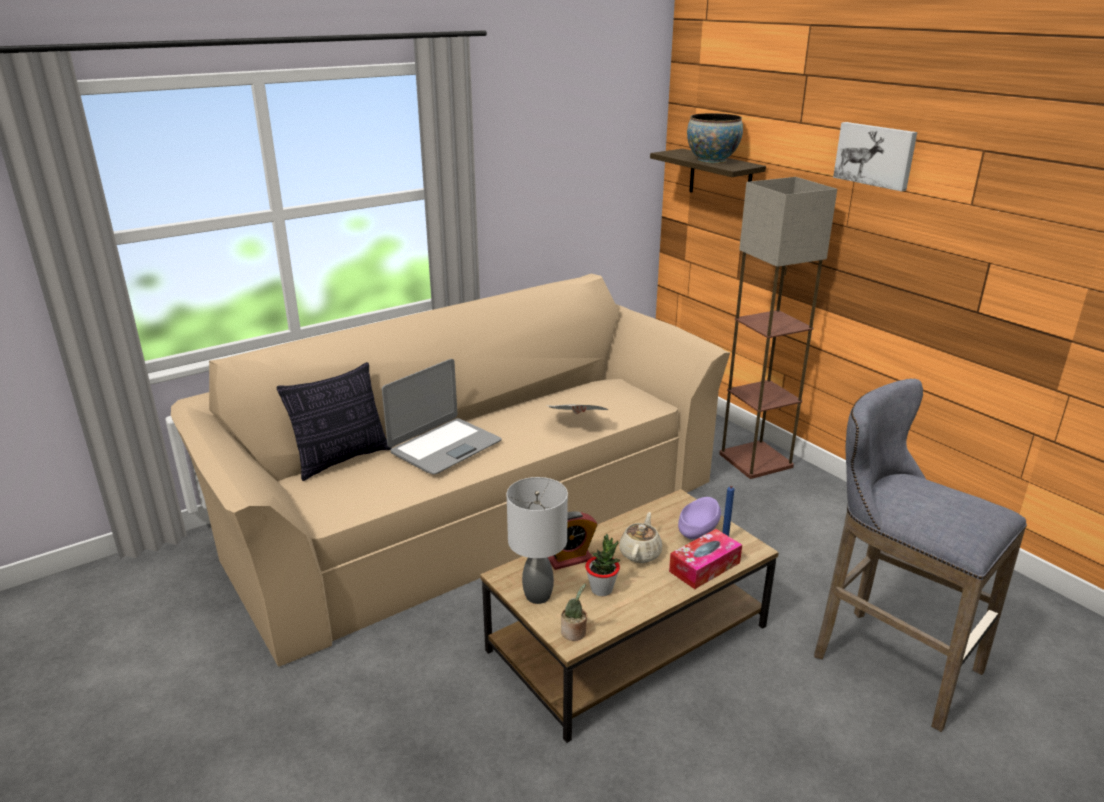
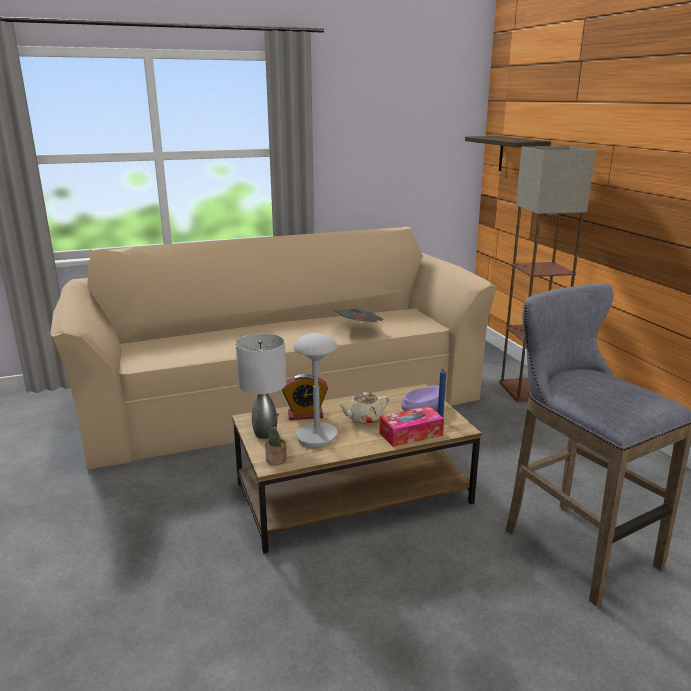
camera: 15 degrees right, 5 degrees down
pillow [277,362,392,481] -> none
laptop [382,359,502,475] -> none
potted plant [585,534,620,596] -> grey table lamp [293,333,338,447]
beige teapot [619,512,662,563] -> beige teapot turned 150 degrees counterclockwise [338,392,390,424]
bowl [687,113,743,163] -> none
picture [833,122,917,192] -> none

